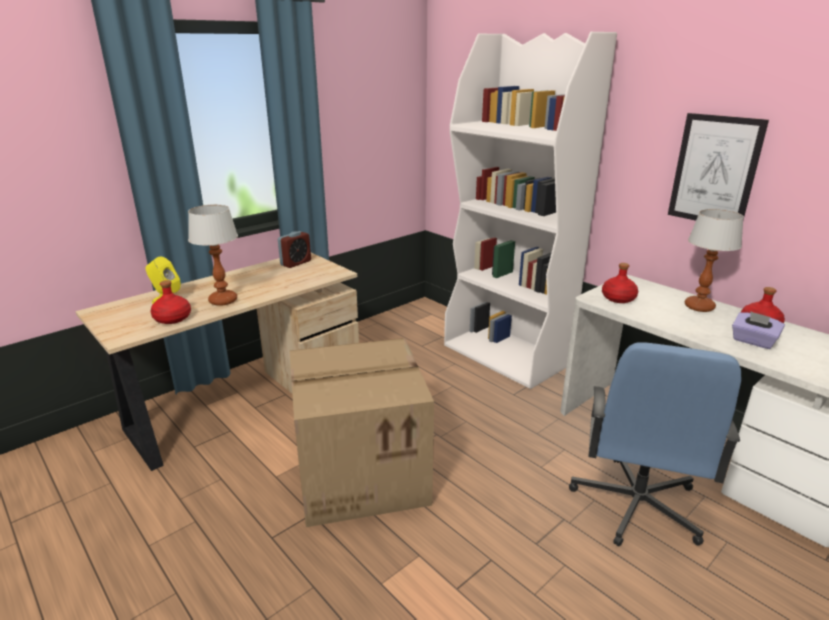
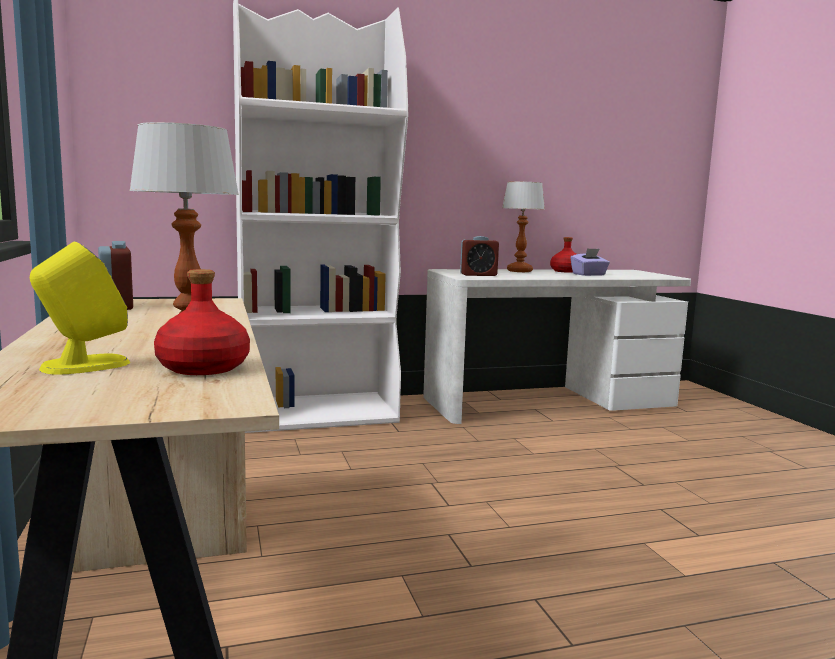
camera: 65 degrees left, 15 degrees down
cardboard box [289,338,434,527] -> none
blue office chair [569,342,741,546] -> none
red bottle [602,263,638,303] -> alarm clock [460,236,499,276]
picture [668,113,769,221] -> none

